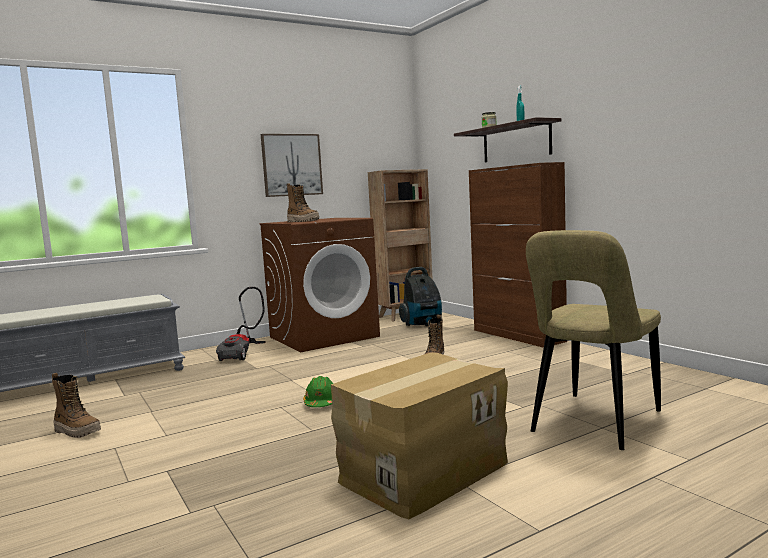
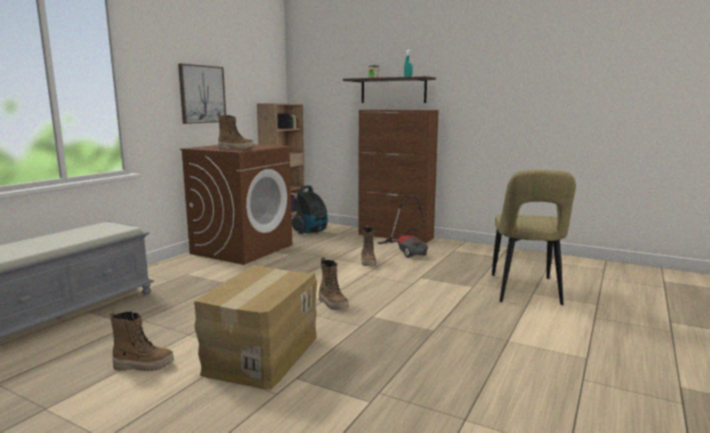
camera: 30 degrees left, 5 degrees up
vacuum cleaner [216,287,266,361] -> vacuum cleaner moved to [378,196,428,258]
green hard hat [303,376,334,407] -> boot [318,257,348,310]
cardboard box [331,353,508,519] -> cardboard box moved to [194,266,317,389]

